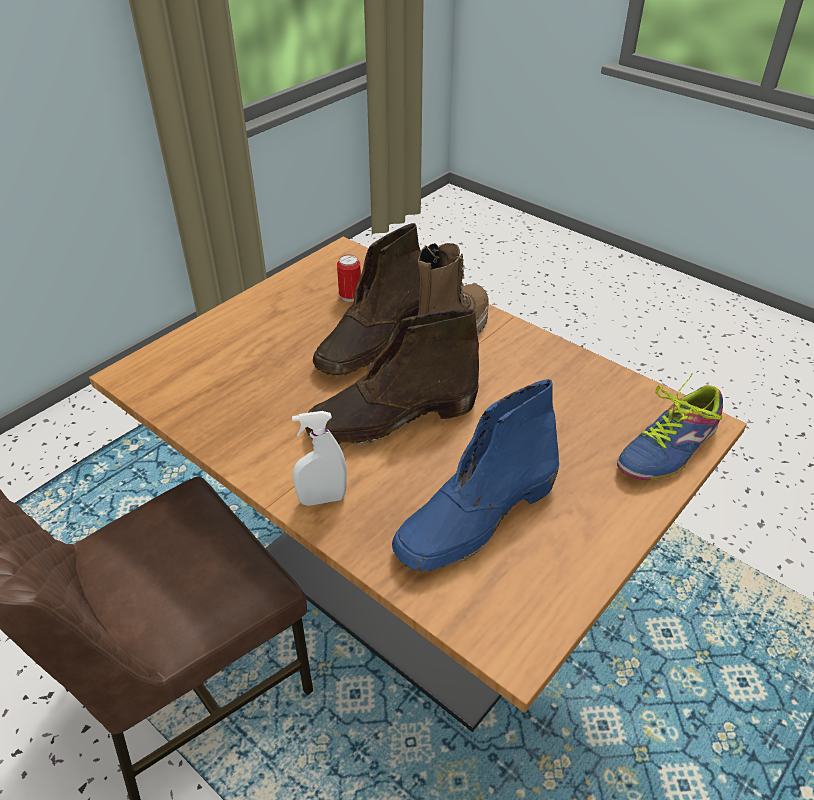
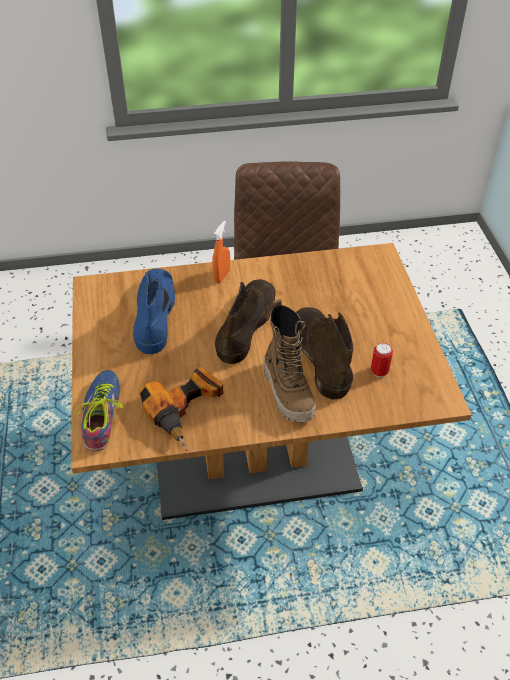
camera: 130 degrees right, 5 degrees up
white spray bottle [292,411,347,506] -> orange spray bottle [212,221,230,283]
none -> power drill [139,366,224,451]

